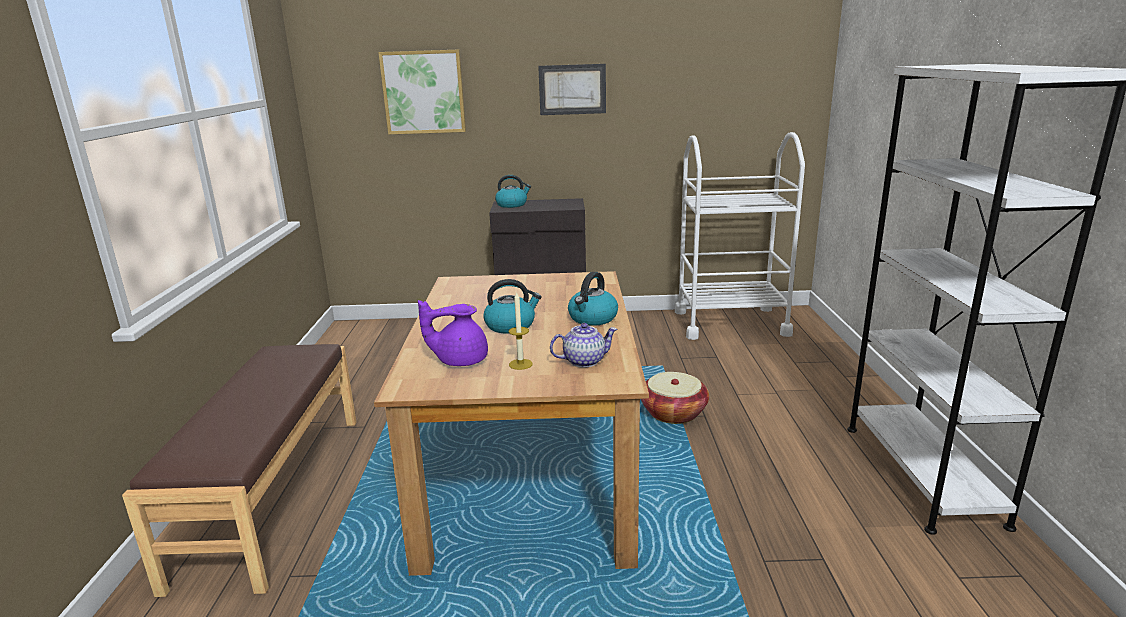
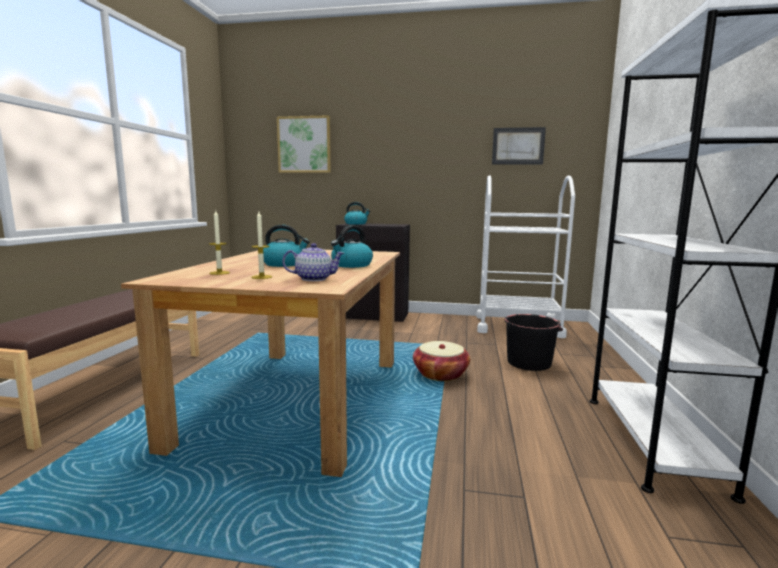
camera: 10 degrees right, 10 degrees down
purple teapot [418,300,488,366] -> candle [209,211,230,275]
picture [538,64,606,115] -> picture moved to [492,127,546,165]
none -> black bucket [504,314,563,371]

